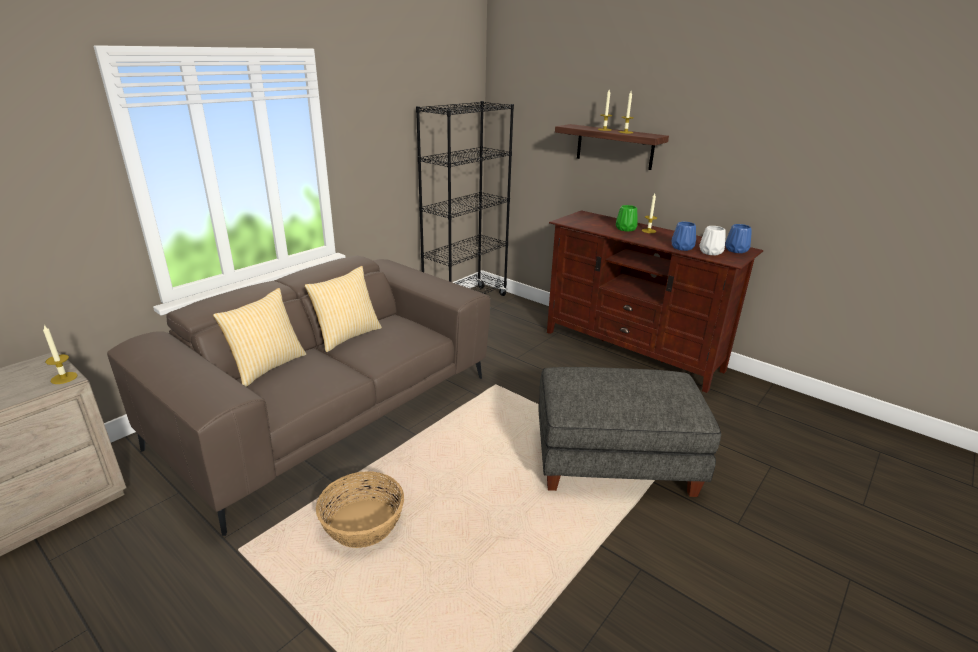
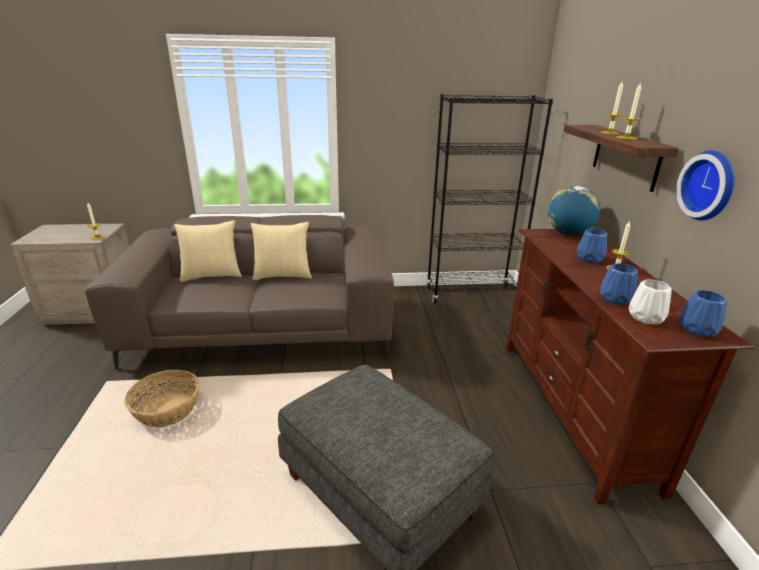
camera: 45 degrees right, 0 degrees up
green vase [616,205,638,232] -> blue vase [577,229,607,263]
none -> globe [548,186,600,235]
none -> wall clock [676,151,735,221]

